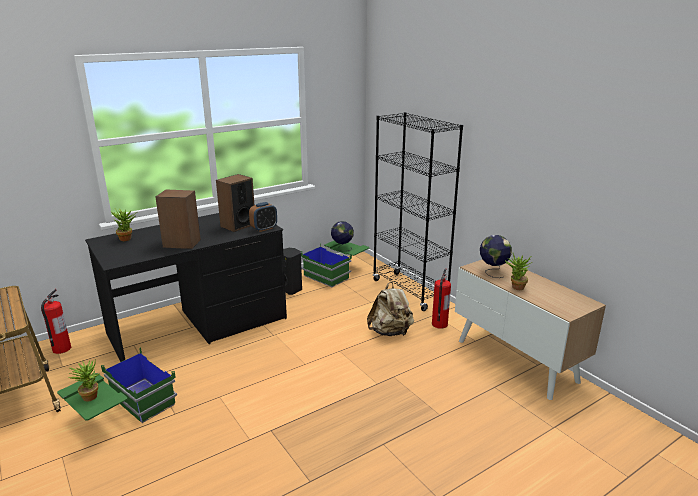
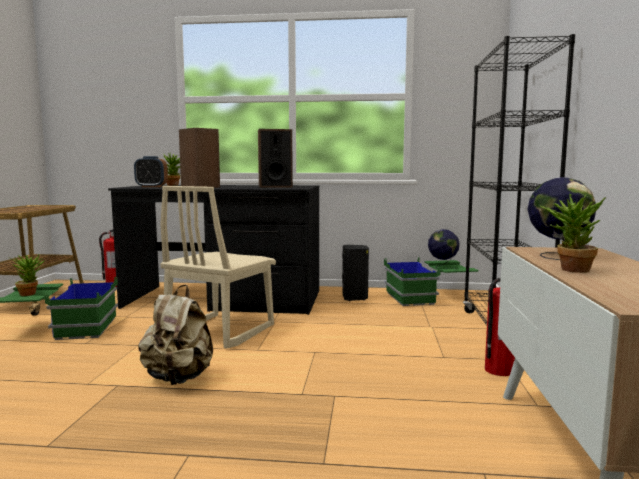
camera: 40 degrees right, 15 degrees down
alarm clock [249,202,277,232] -> alarm clock moved to [134,156,168,187]
beige backpack [367,282,414,336] -> beige backpack moved to [138,285,213,385]
none -> beige chair [161,186,276,349]

